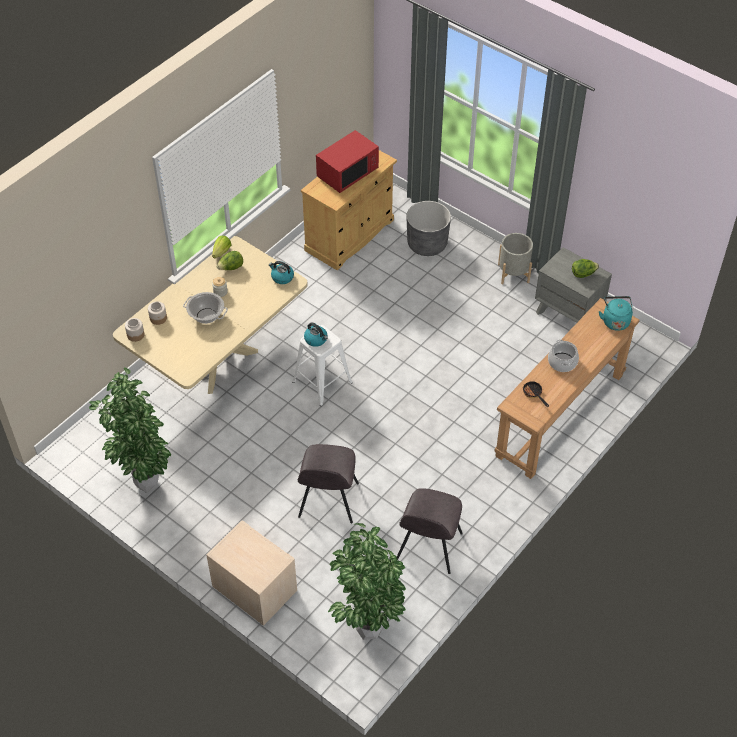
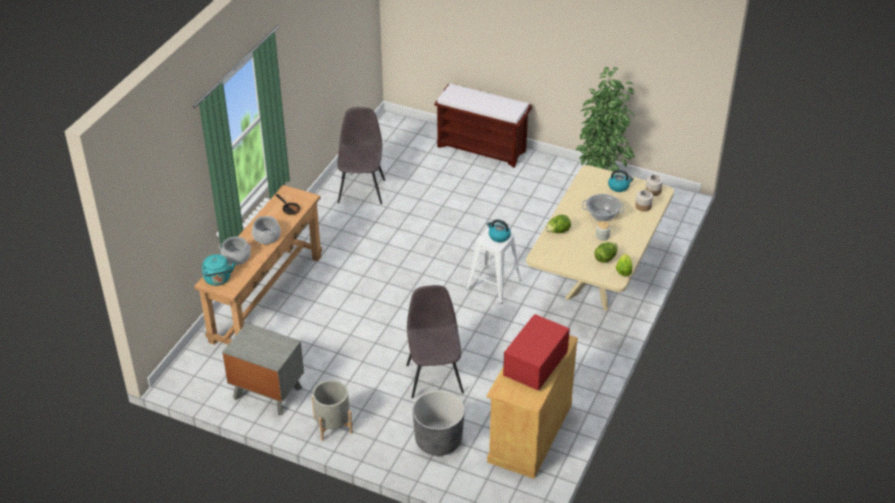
camera: 165 degrees right, 10 degrees down
beige nightstand [207,520,297,626] -> brown bench [434,84,532,168]
kettle [269,261,294,284] -> kettle moved to [608,170,634,192]
grey chair [298,444,359,523] -> grey chair moved to [406,285,464,399]
potted plant [328,523,406,640] -> none
lettuce [572,259,599,278] -> lettuce moved to [545,215,571,233]
none -> cooking pot [219,236,251,265]

